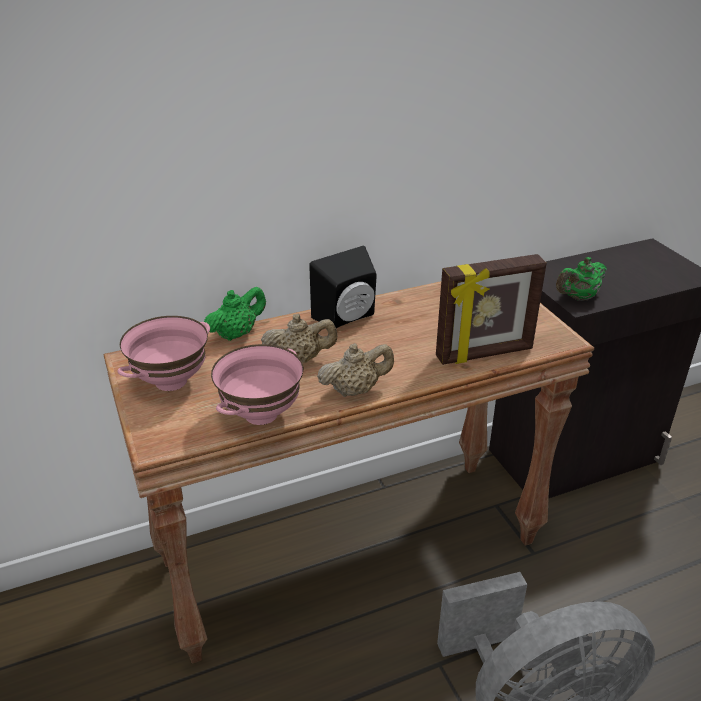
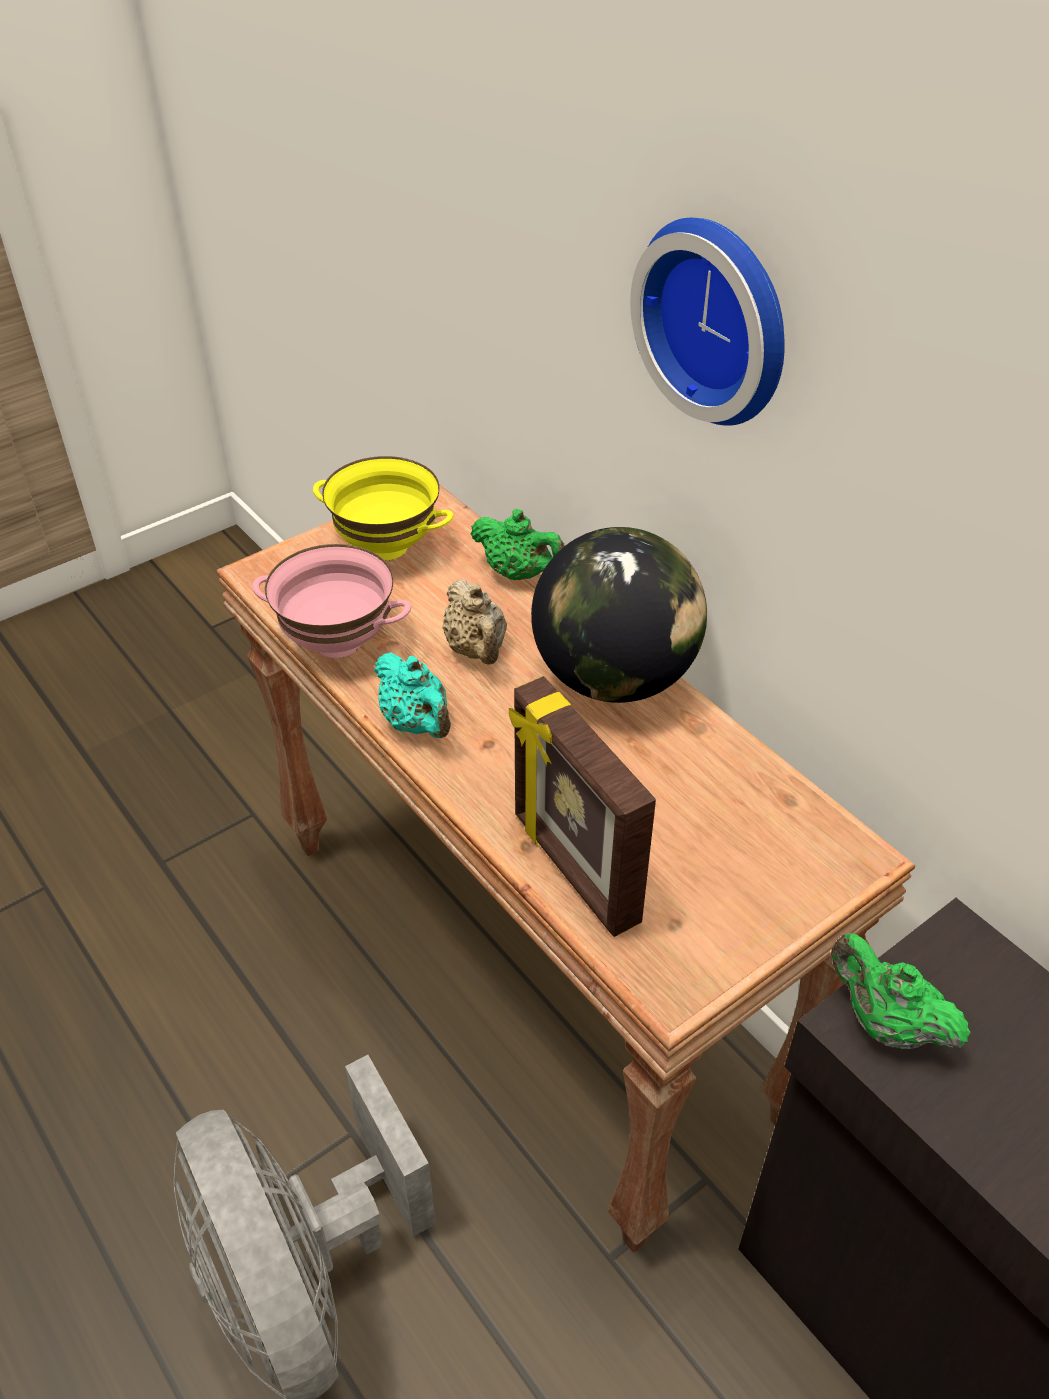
camera: 75 degrees right, 10 degrees up
pink bowl [117,316,210,391] -> yellow bowl [313,456,453,560]
black speaker [309,246,377,328] -> globe [531,527,707,703]
beige teapot [317,343,394,397] -> turquoise teapot [374,652,451,738]
none -> wall clock [630,218,785,426]

